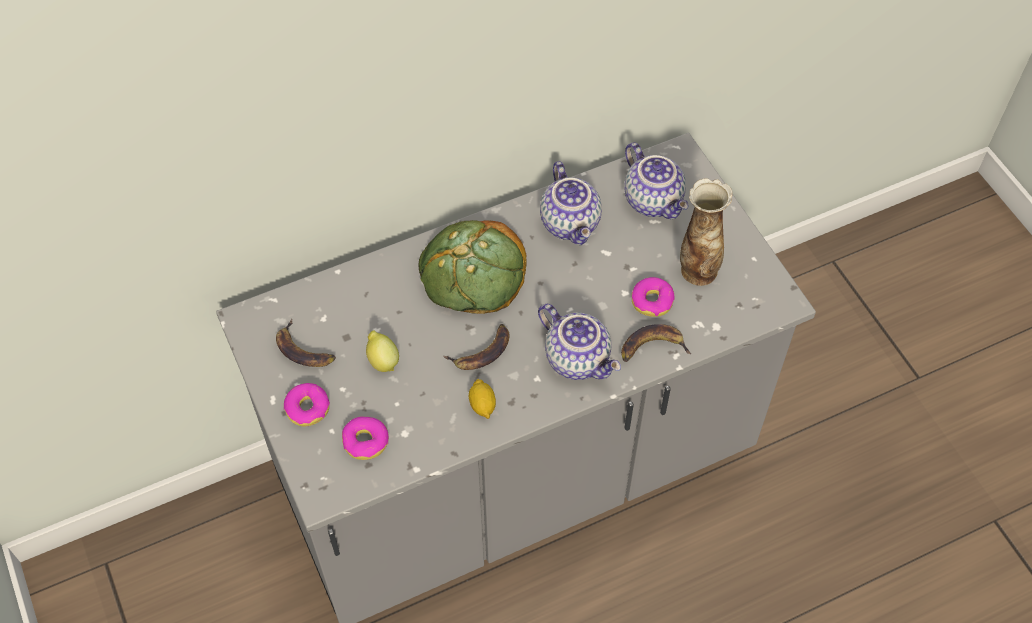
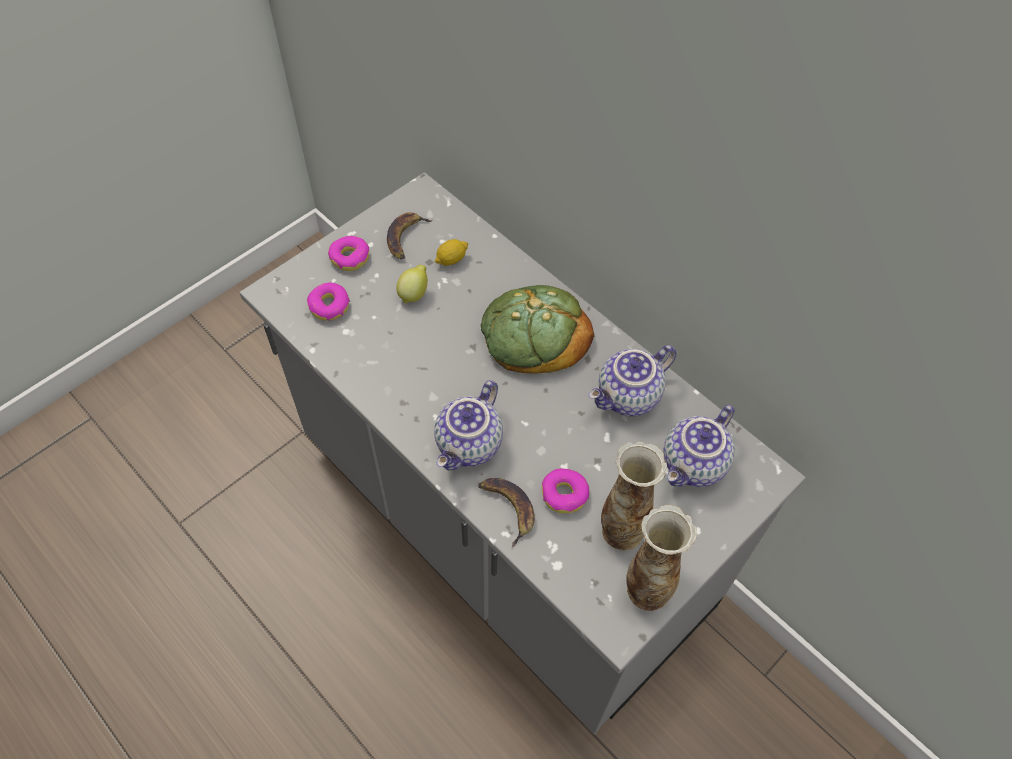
camera: 70 degrees right, 0 degrees up
banana [444,324,509,370] -> none
lemon [469,379,496,419] -> lemon moved to [435,239,468,266]
none -> vase [626,505,697,611]

